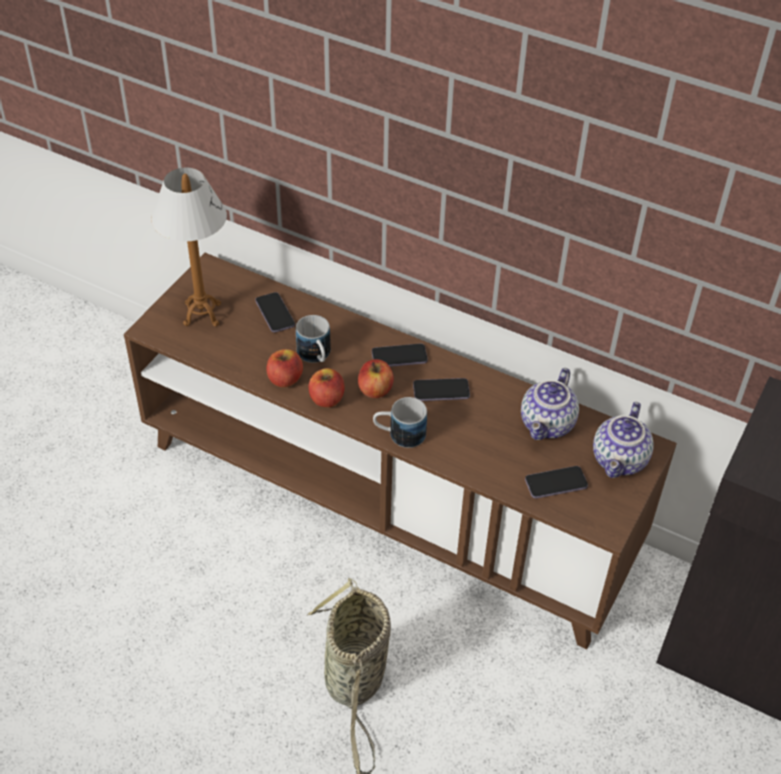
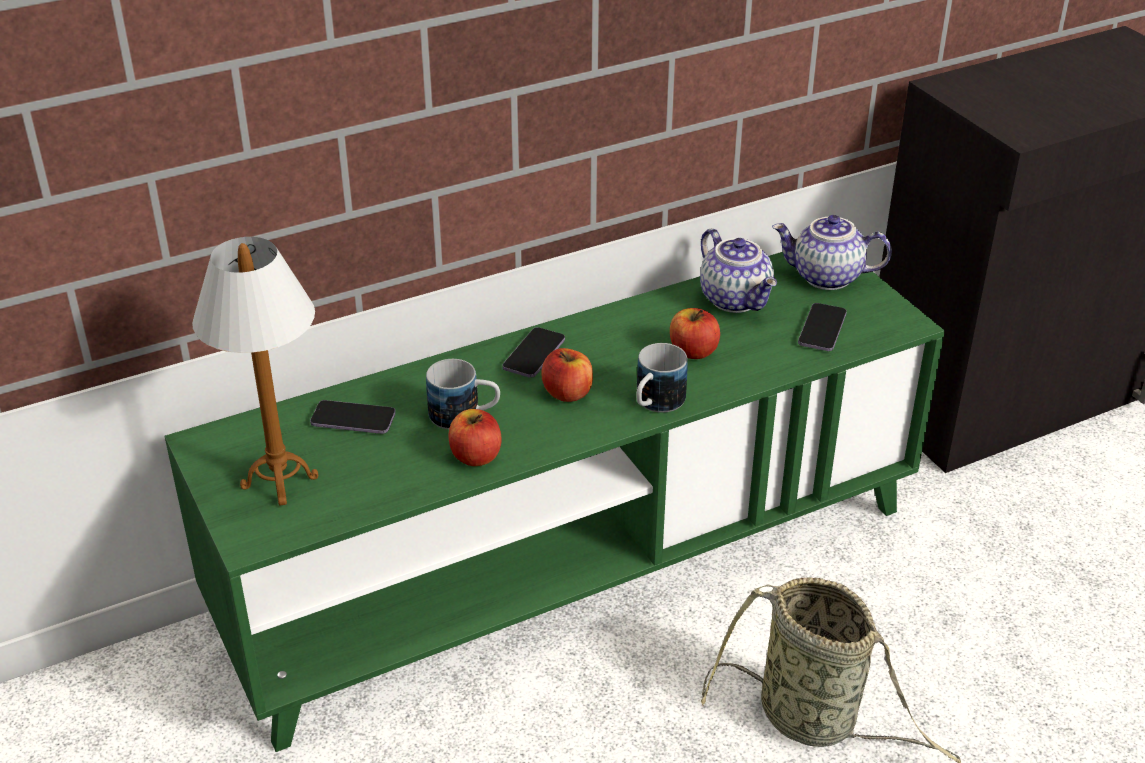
camera: 55 degrees left, 10 degrees down
brown tv stand [124,253,677,649] -> green tv stand [164,252,945,752]
apple [308,368,345,408] -> apple moved to [670,308,720,359]
phone [413,378,470,401] -> none
teapot [593,402,654,478] -> teapot turned 135 degrees clockwise [772,215,892,290]

